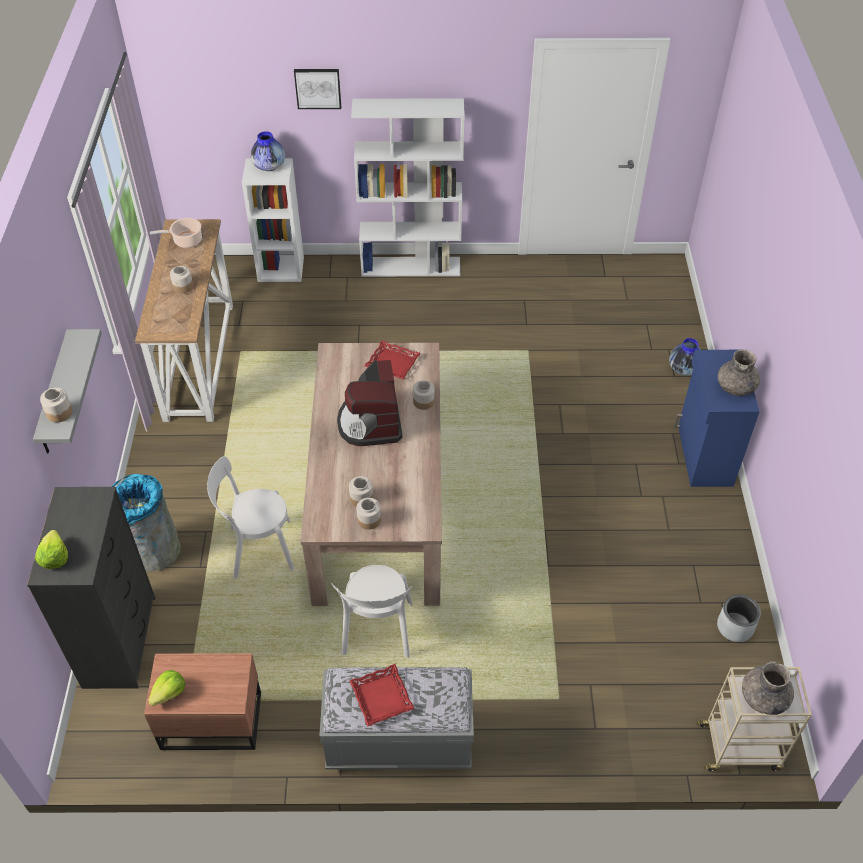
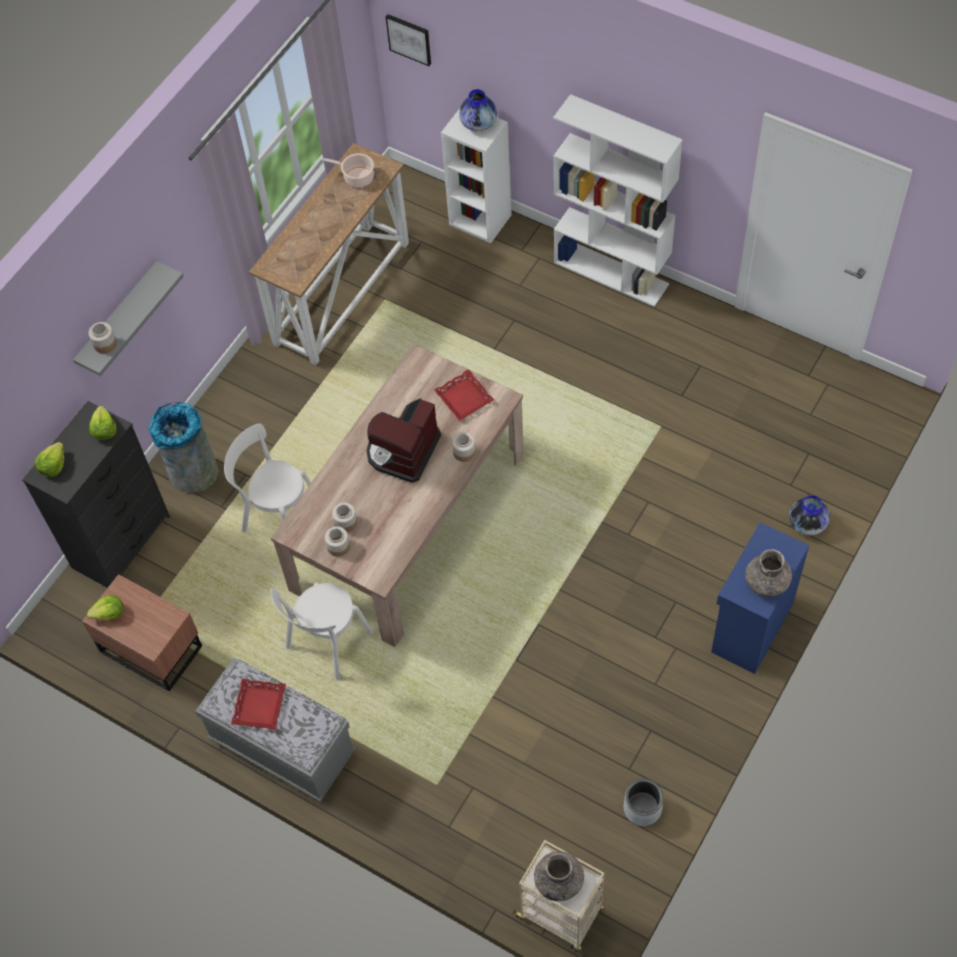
camera: 35 degrees right, 10 degrees up
jar [170,266,193,293] -> none
picture [294,69,341,109] -> picture moved to [386,14,431,66]
none -> lettuce [89,406,116,440]

